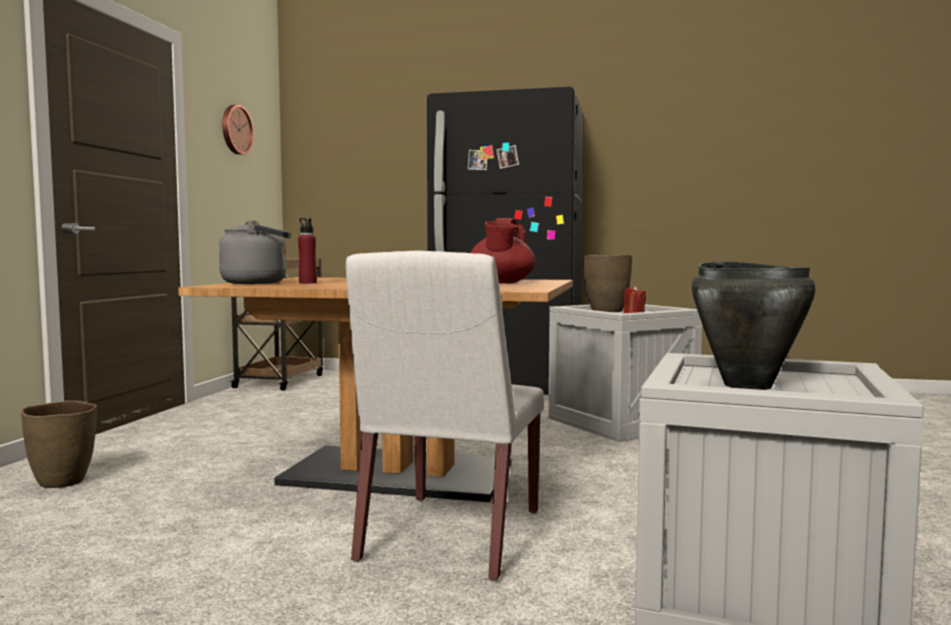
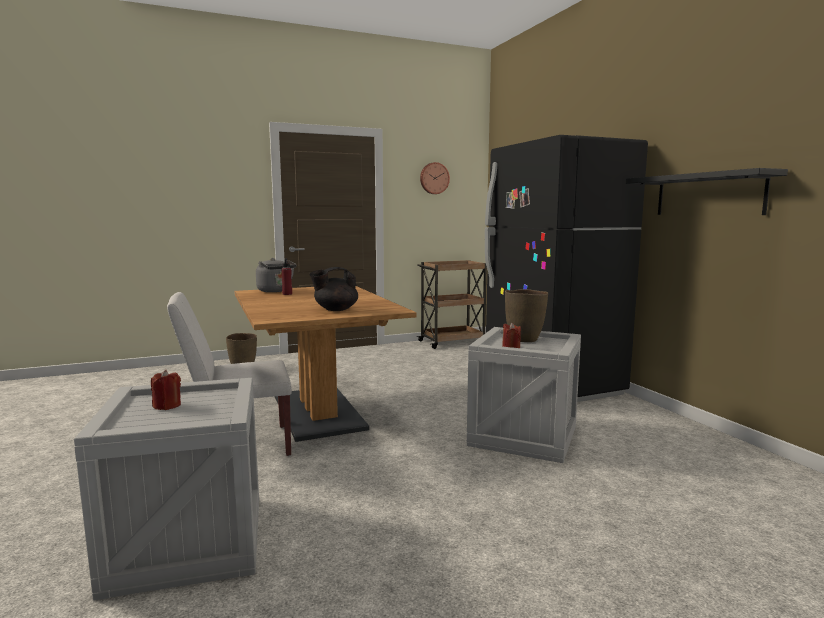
camera: 55 degrees right, 5 degrees up
red teapot [471,218,535,283] -> black teapot [309,267,358,311]
black cooking pot [692,261,815,390] -> red candle [151,370,181,410]
none -> black shelf [626,168,788,215]

